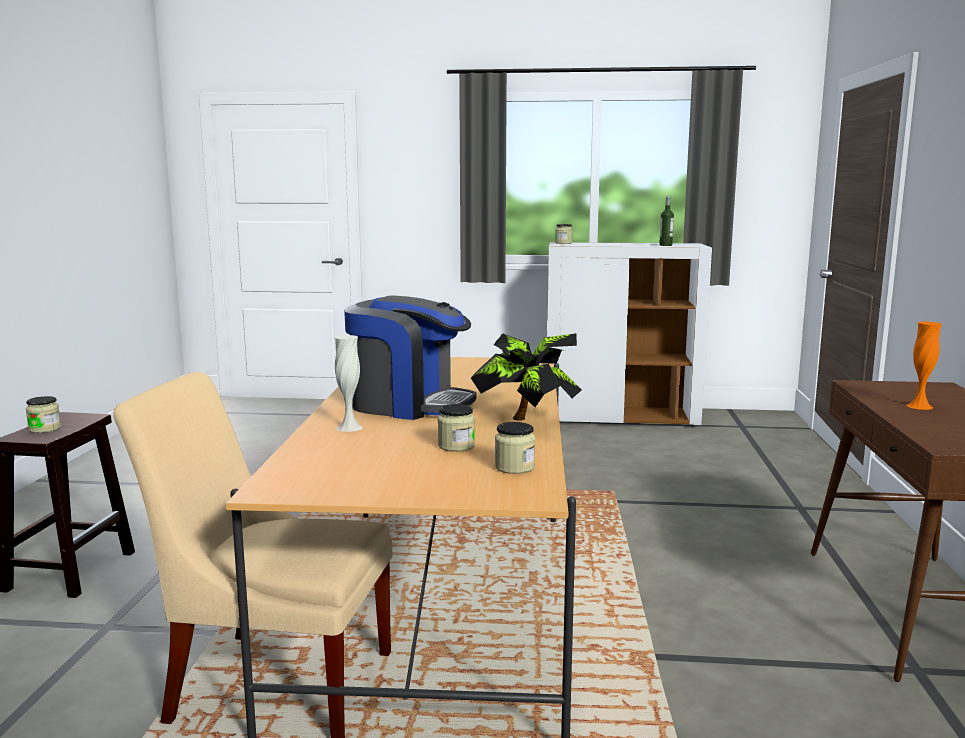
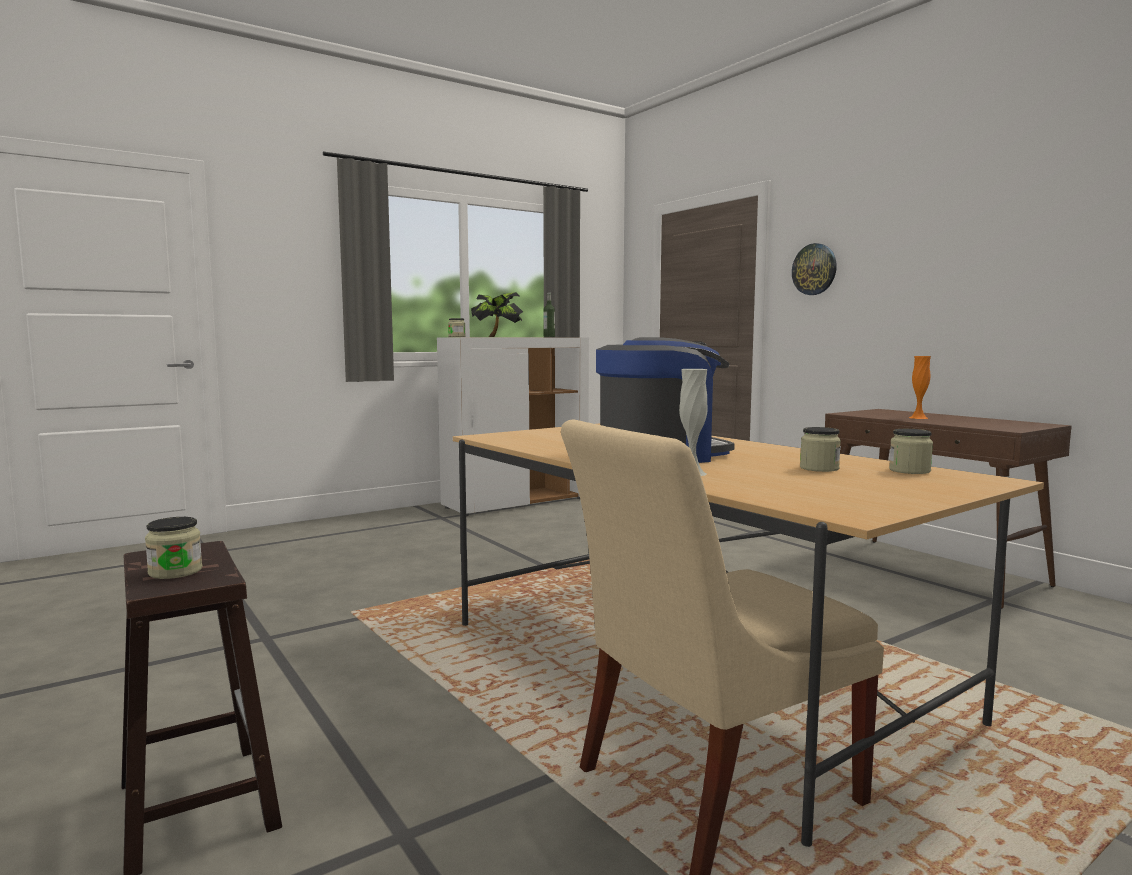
camera: 40 degrees left, 5 degrees down
potted plant [471,333,582,421] -> potted plant moved to [471,292,523,337]
none -> wall clock [792,243,837,295]

